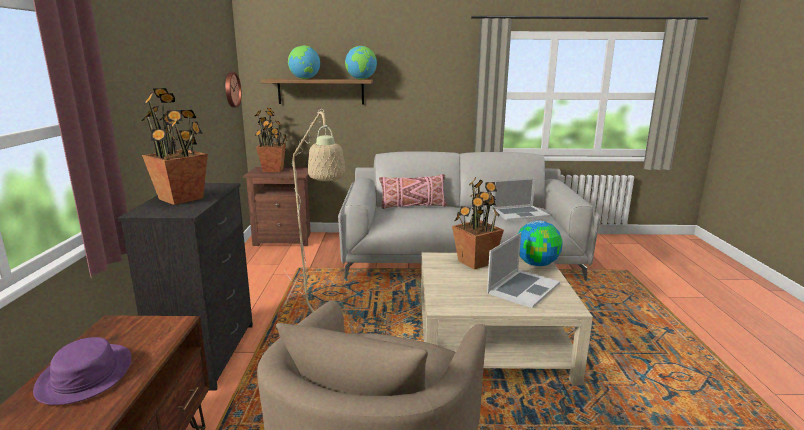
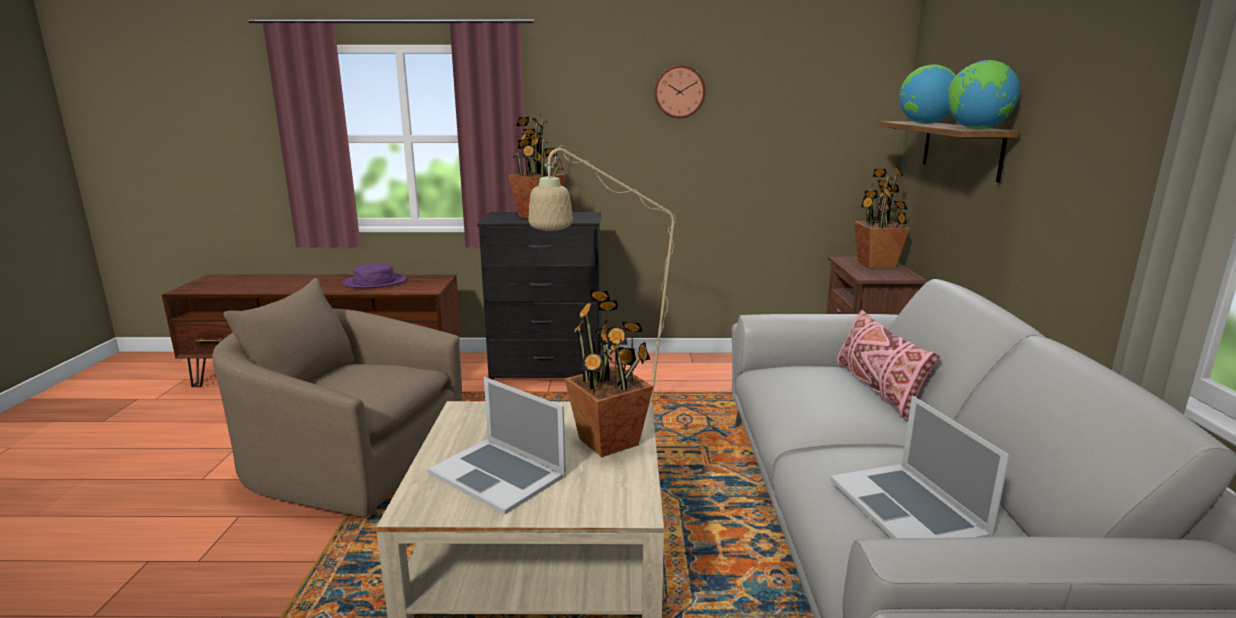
camera: 90 degrees right, 0 degrees up
wall clock [226,72,242,107] -> wall clock moved to [654,65,705,119]
globe [518,221,563,266] -> none

